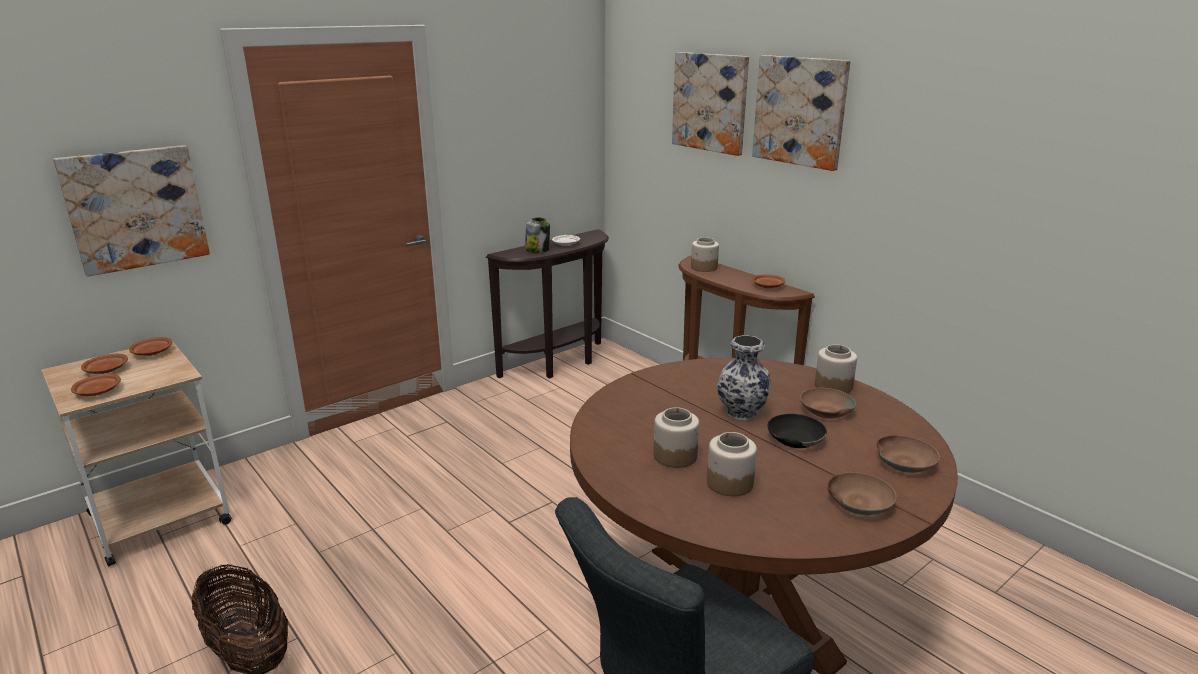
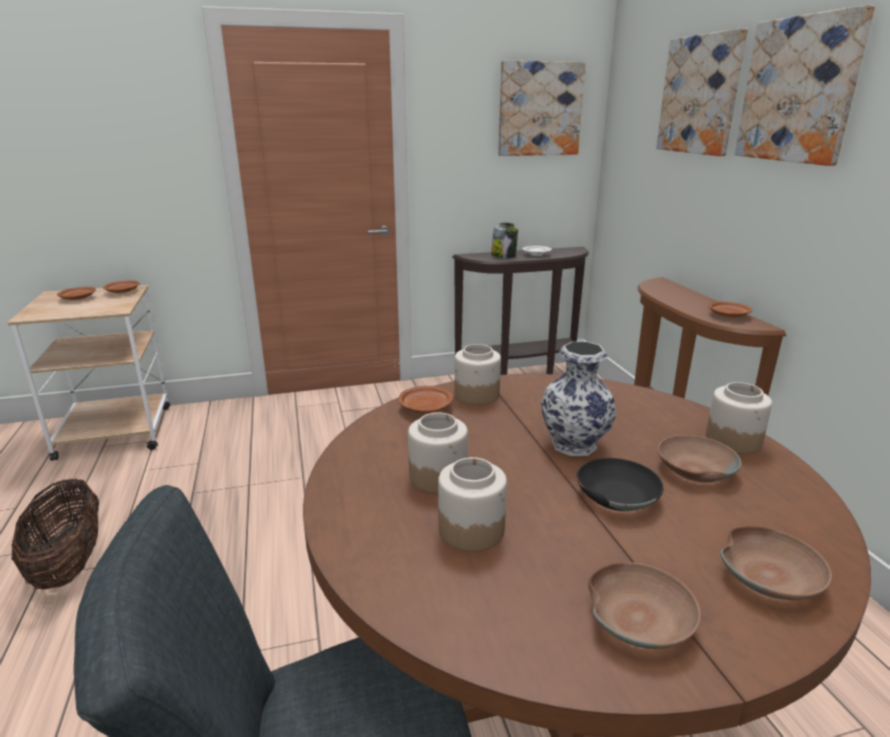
camera: 25 degrees right, 0 degrees up
picture [53,145,210,277] -> picture moved to [498,61,586,156]
brown plate [71,374,121,396] -> brown plate moved to [398,386,453,413]
jar [691,237,719,272] -> jar moved to [454,344,501,405]

